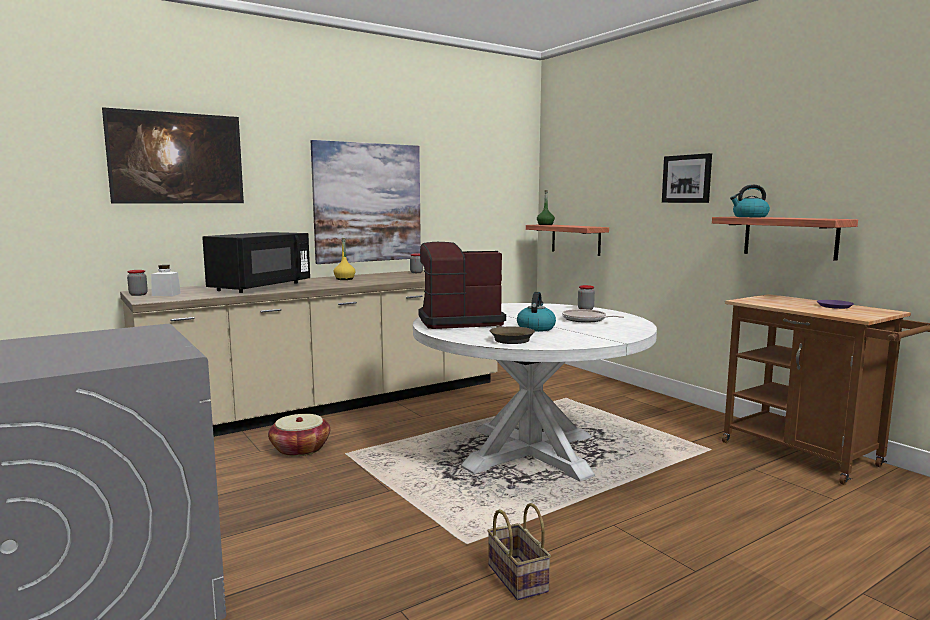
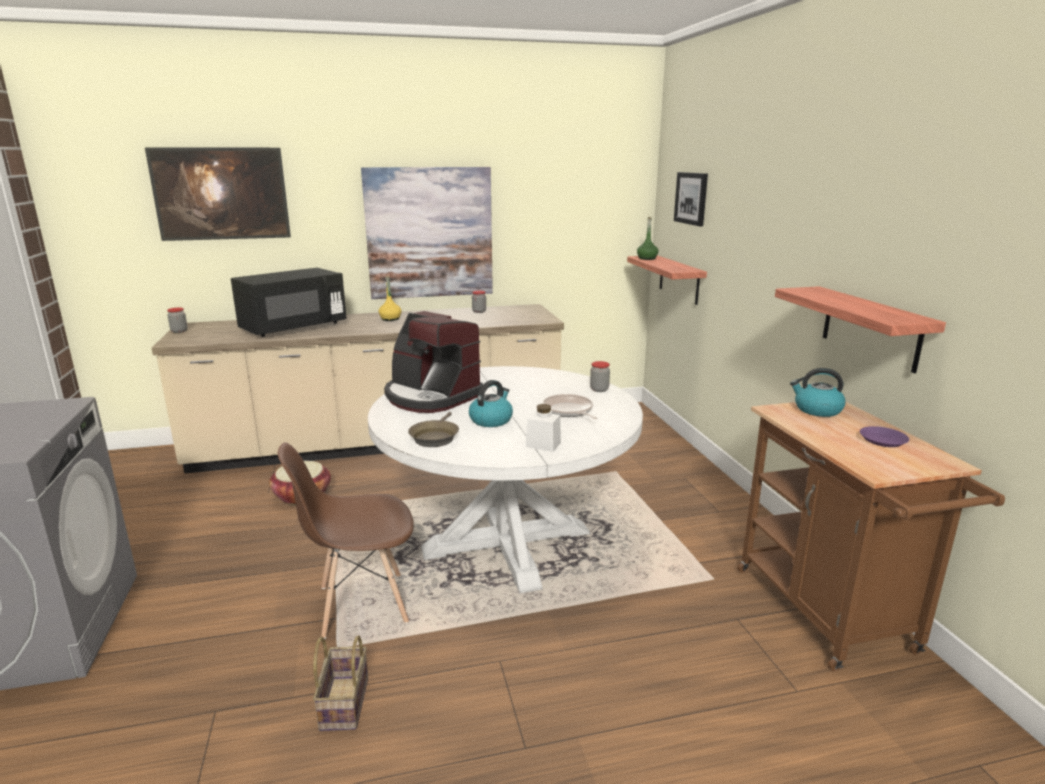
camera: 20 degrees right, 10 degrees up
white jar [151,265,181,296] -> white jar moved to [526,404,561,452]
coffee machine [419,242,506,329] -> coffee machine turned 150 degrees counterclockwise [384,311,483,413]
picture [662,153,712,203] -> picture moved to [674,172,708,226]
kettle [730,185,770,217] -> kettle moved to [790,368,845,417]
none -> brown chair [278,443,414,639]

